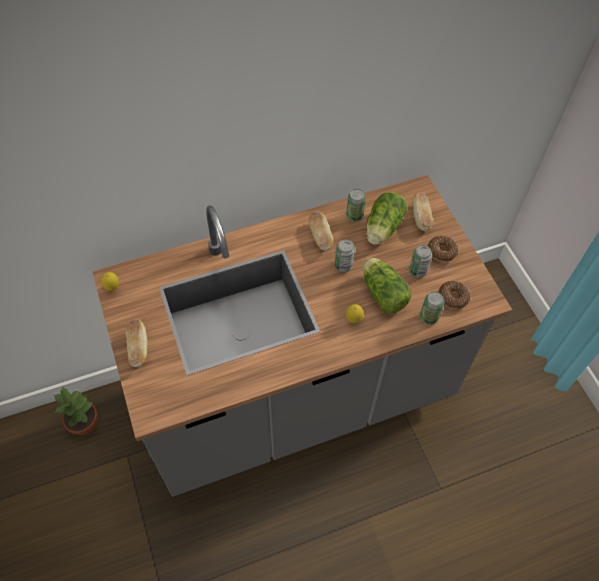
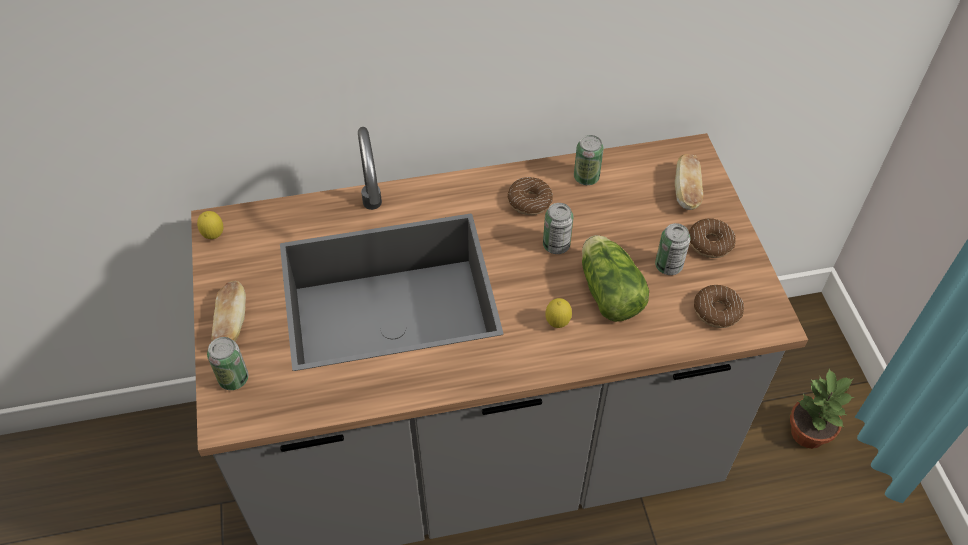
camera: 10 degrees right, 5 degrees down
potted plant [54,387,98,435] -> potted plant moved to [790,369,854,449]
bread [309,211,333,251] -> donut [508,177,553,215]
lettuce [366,192,408,245] -> none
can [420,291,445,324] -> can moved to [207,337,249,390]

